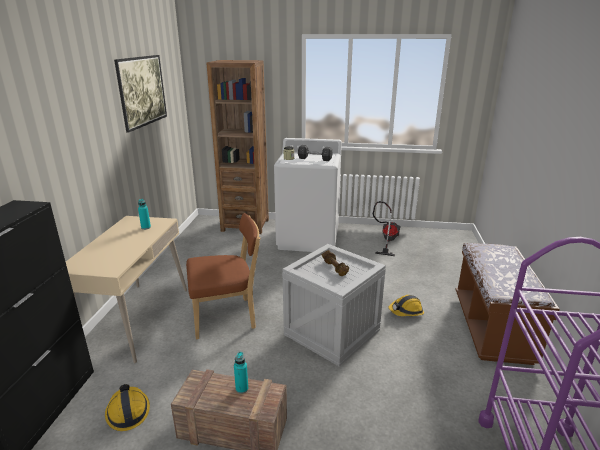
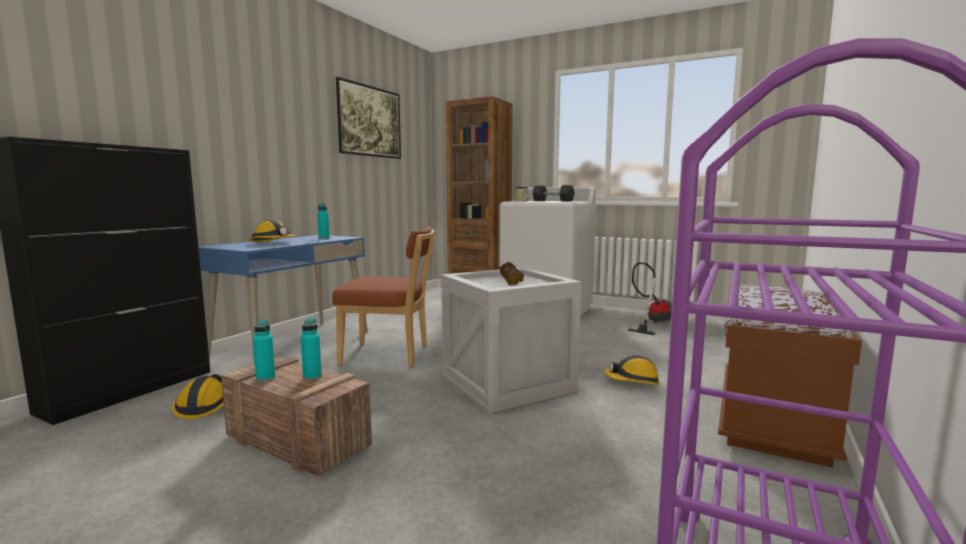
camera: 20 degrees right, 15 degrees down
beige desk [66,216,187,363] -> blue desk [198,235,368,364]
none -> hard hat [249,220,295,242]
none -> turquoise bottle [253,320,275,382]

